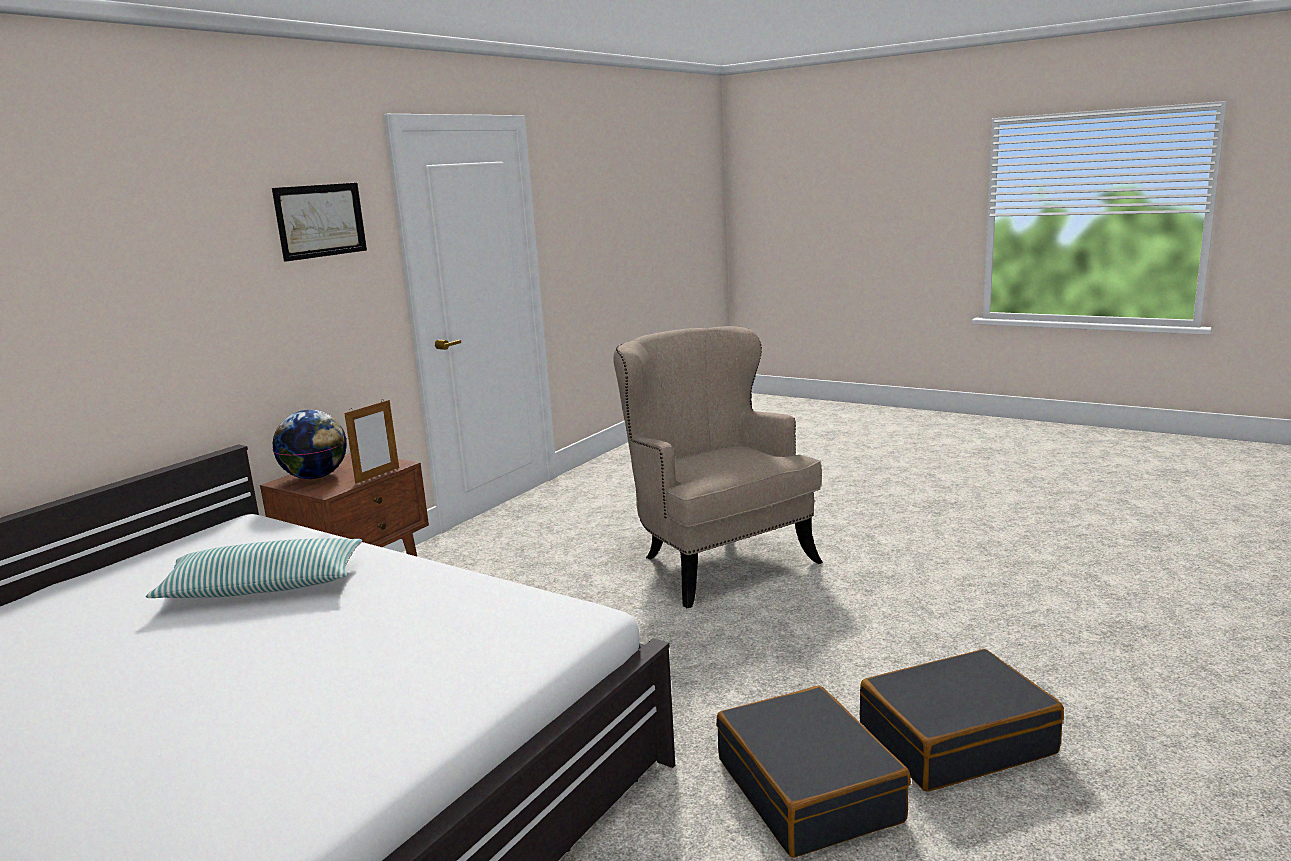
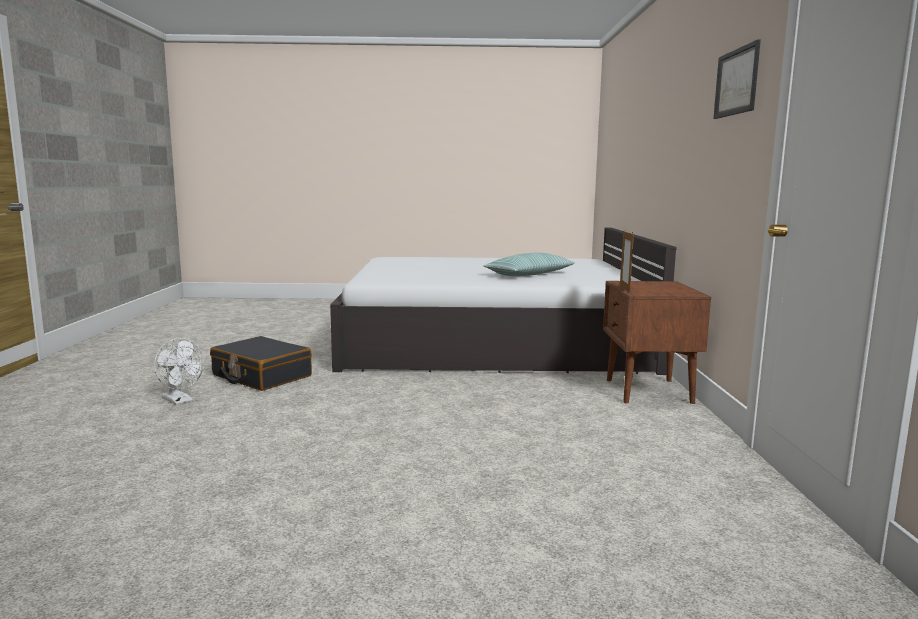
camera: 145 degrees right, 5 degrees down
globe [273,410,347,479] -> none
beige armchair [613,326,823,608] -> none
black suitcase [860,649,1064,792] -> white fan [154,338,204,405]

